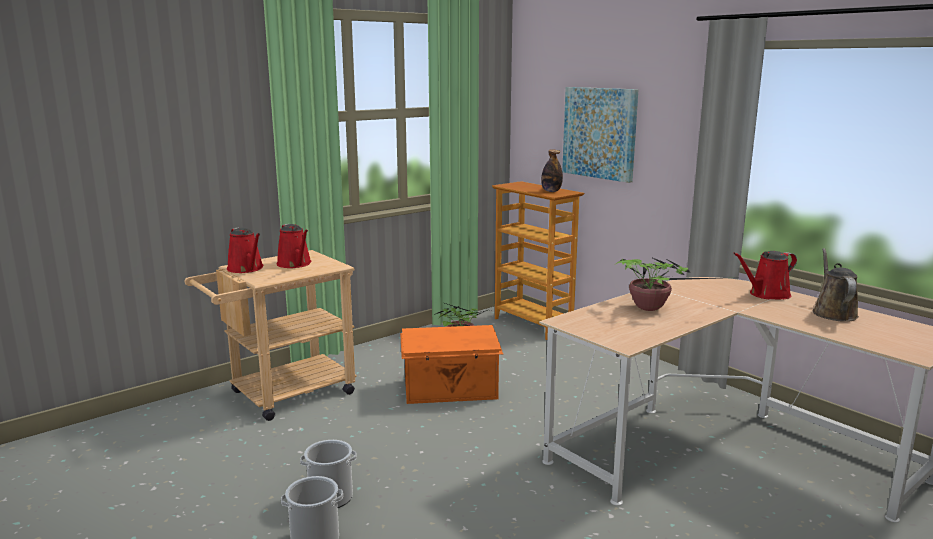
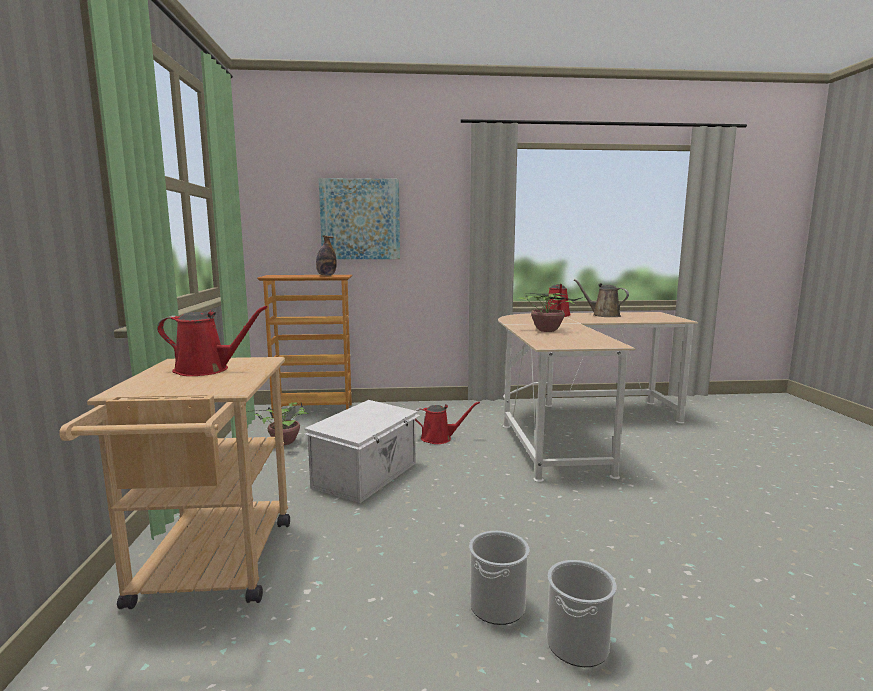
camera: 55 degrees left, 5 degrees down
red watering can [227,228,263,273] -> red watering can moved to [415,402,480,444]
orange storage box [400,325,503,404] -> white storage box [304,400,421,503]

